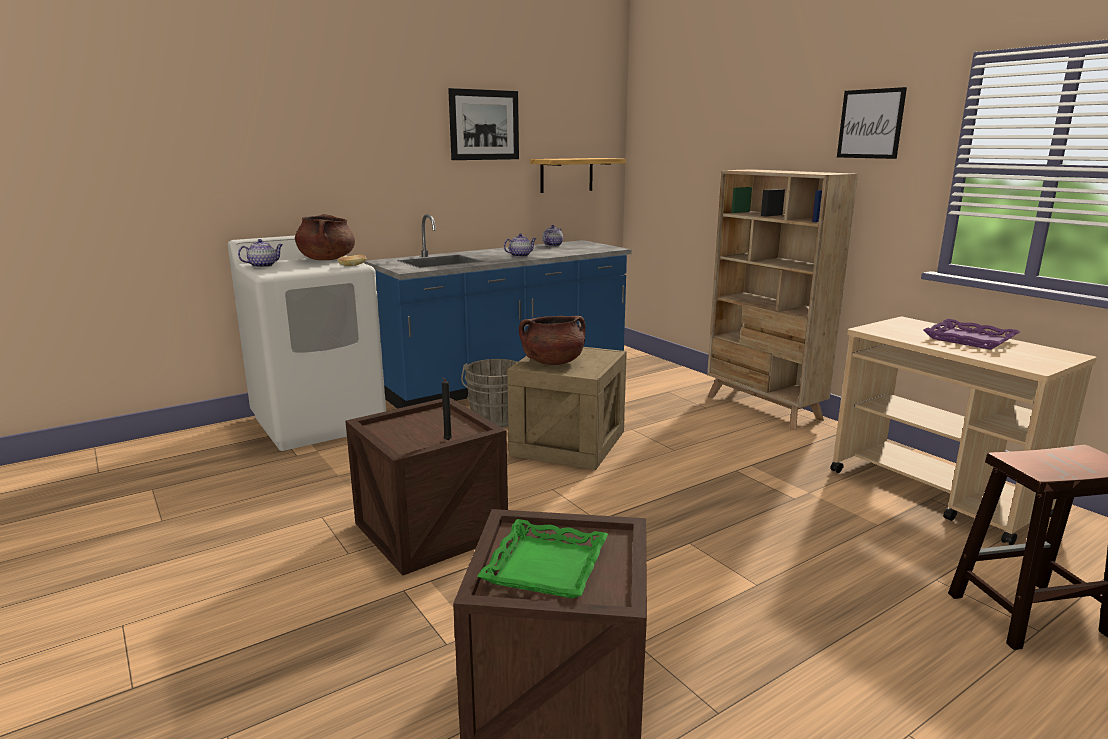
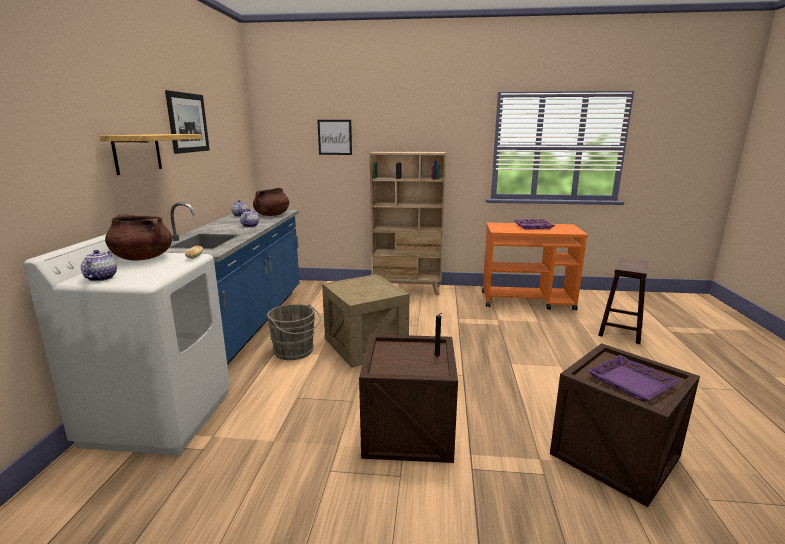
camera: 50 degrees left, 0 degrees up
green tray [477,519,608,598] -> purple tray [587,355,681,402]
brown cooking pot [519,316,586,365] -> brown cooking pot moved to [253,188,289,216]
shelf [530,158,626,193] -> shelf moved to [99,134,202,175]
beige cart [830,317,1097,545] -> orange cart [482,223,588,311]
picture [837,87,907,159] -> picture moved to [317,120,352,155]

